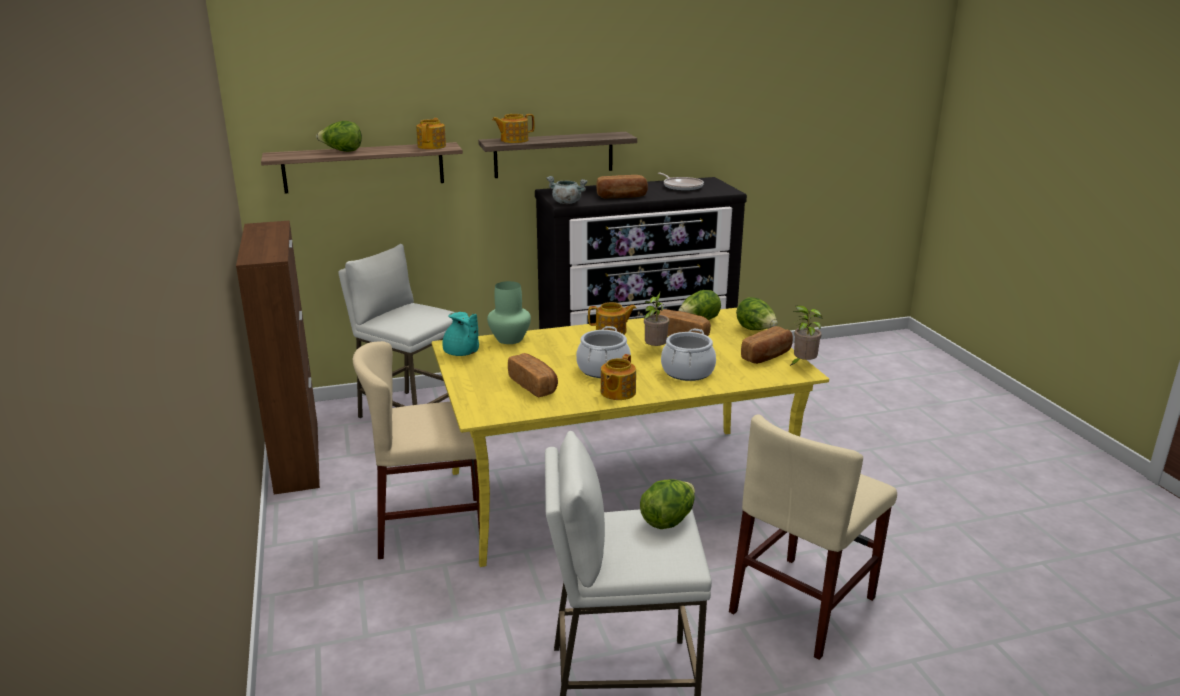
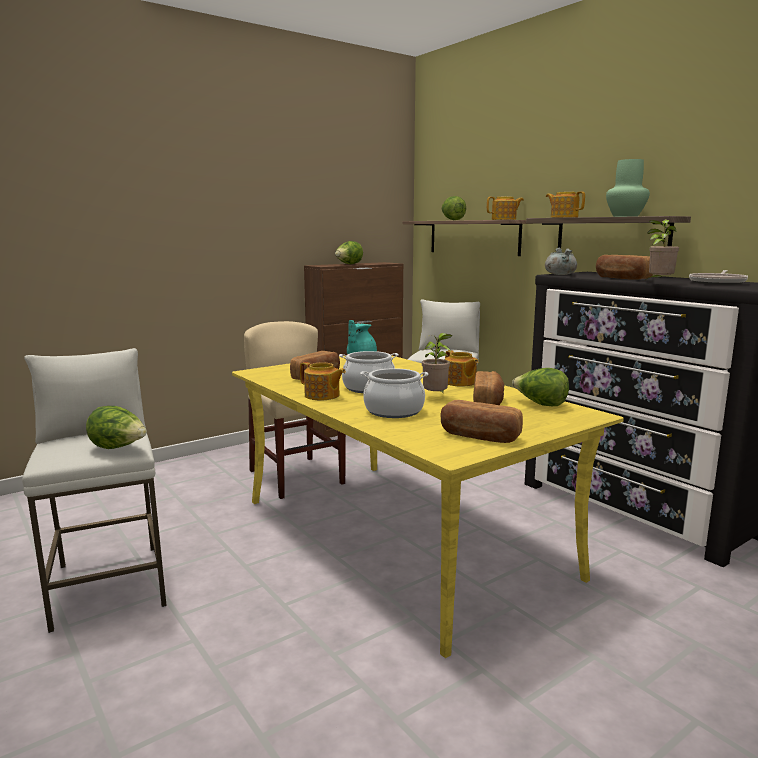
camera: 70 degrees right, 10 degrees down
green vase [487,281,531,344] -> green vase moved to [606,159,650,217]
teapot [601,354,636,400] -> teapot turned 150 degrees counterclockwise [300,362,346,400]
beige chair [729,414,897,660] -> none
lettuce [736,297,778,330] -> lettuce moved to [335,241,363,264]
potted plant [790,305,823,366] -> potted plant moved to [647,219,679,279]

